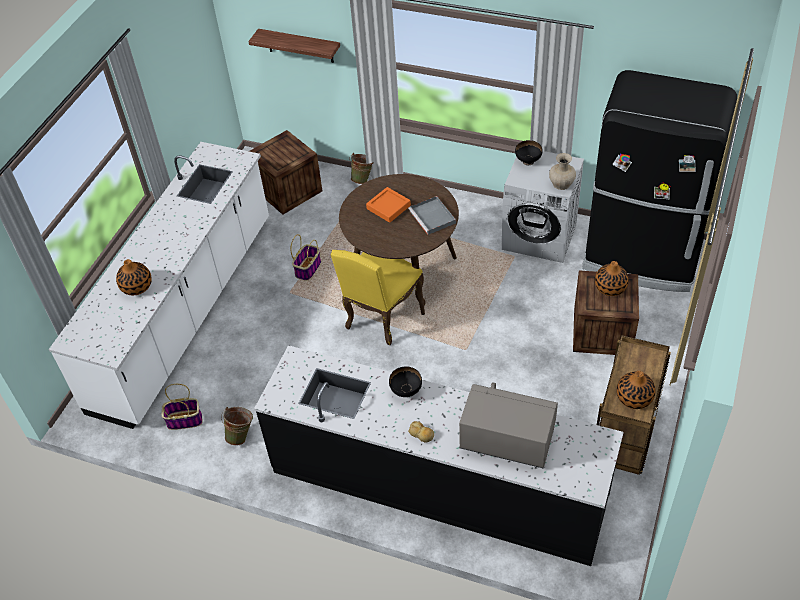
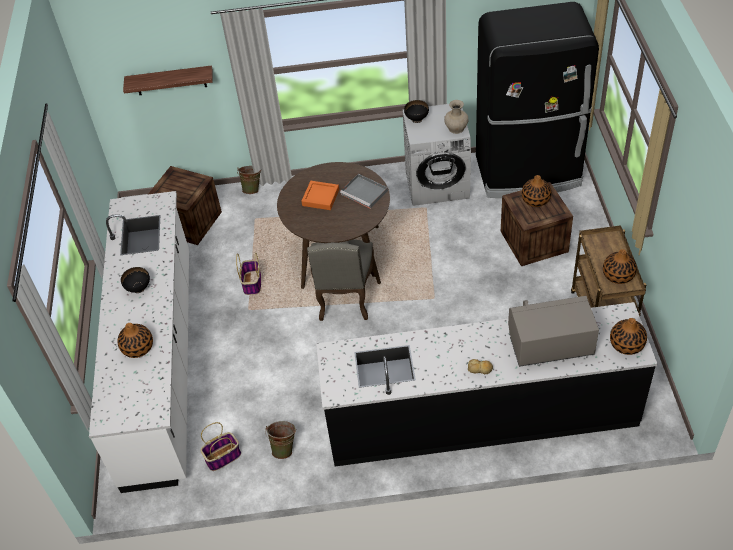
camera: 25 degrees left, 0 degrees up
yellow chair [331,250,426,345] -> grey chair [307,239,375,321]
black bowl [389,366,422,397] -> black bowl moved to [121,267,150,293]
none -> vase [610,318,647,355]

